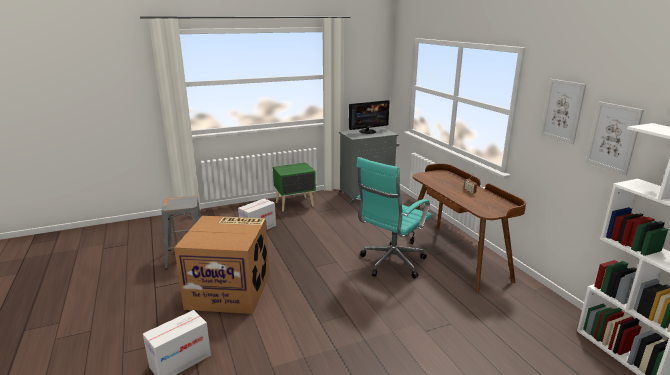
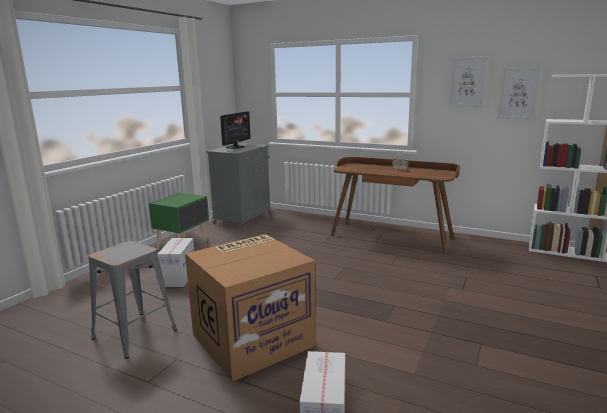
camera: 40 degrees left, 5 degrees down
turquoise office chair [356,157,432,279] -> none

